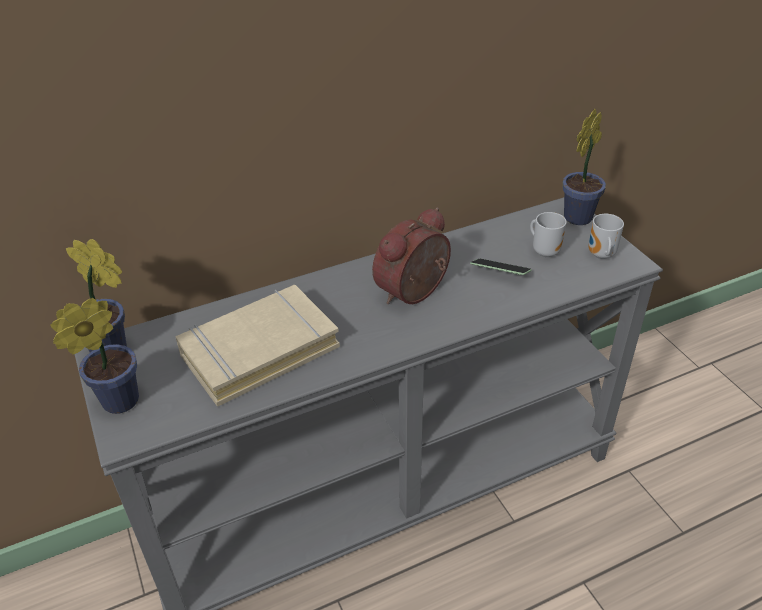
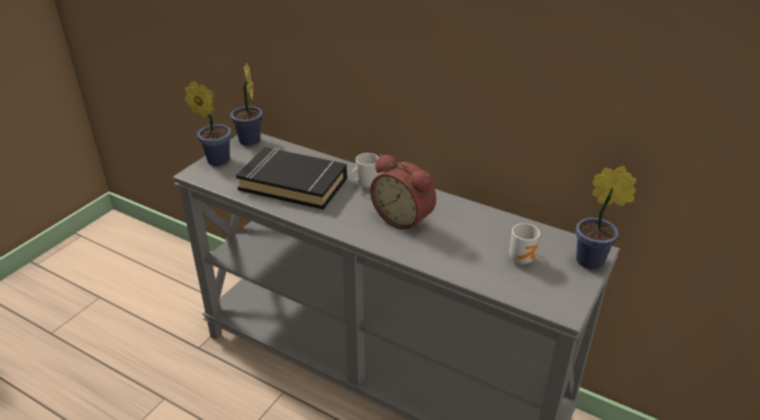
camera: 55 degrees right, 5 degrees down
beige book [176,285,340,407] -> black book [236,147,347,210]
alarm clock [372,208,451,304] -> alarm clock turned 150 degrees counterclockwise [370,154,436,232]
phone [470,258,532,275] -> none
mug [588,214,624,259] -> mug moved to [351,153,379,188]

